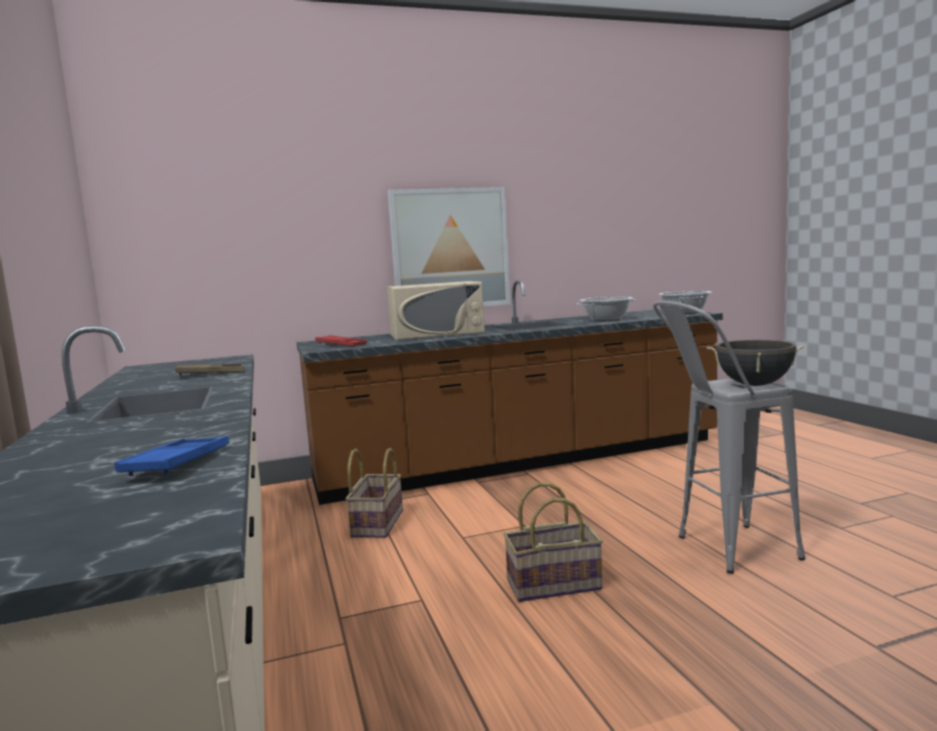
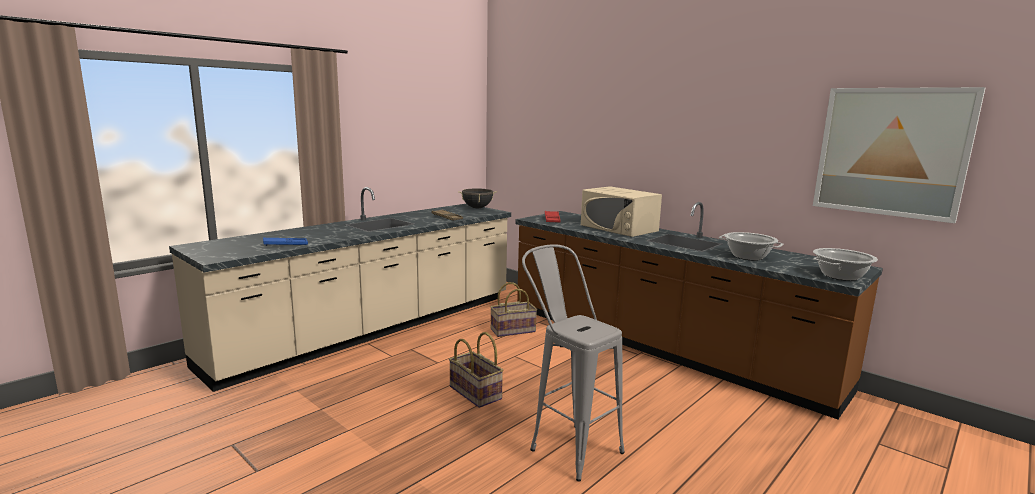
camera: 60 degrees right, 5 degrees up
picture [388,187,511,307] -> picture moved to [813,87,985,223]
black cooking pot [707,340,806,386] -> black cooking pot moved to [458,189,497,209]

